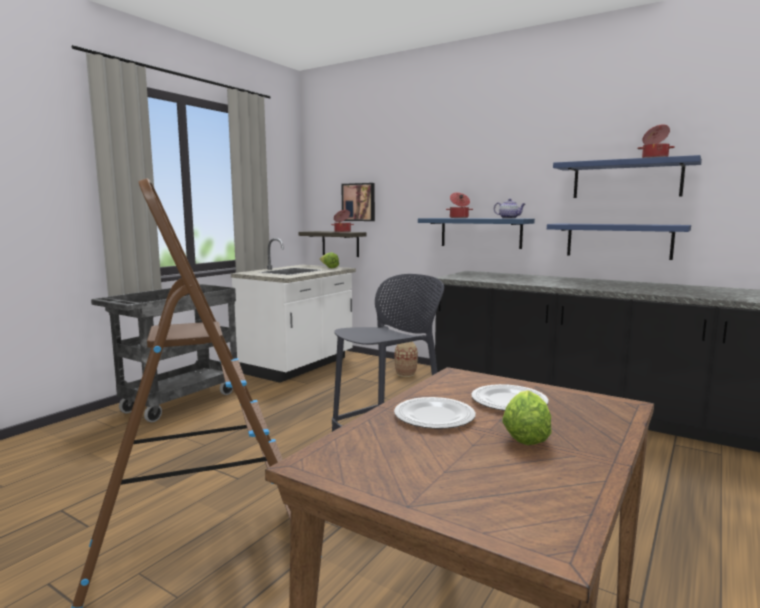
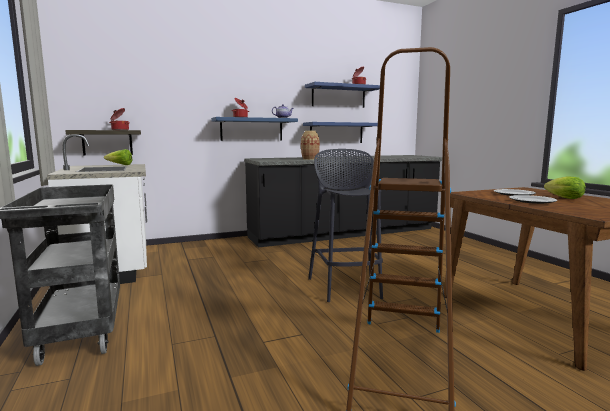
camera: 55 degrees left, 0 degrees up
picture [341,183,375,221] -> none
vase [394,341,418,377] -> vase moved to [301,131,320,160]

